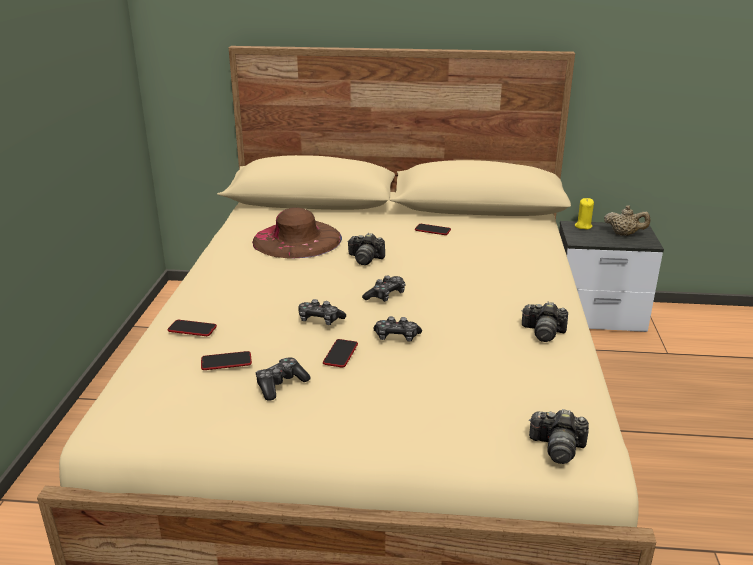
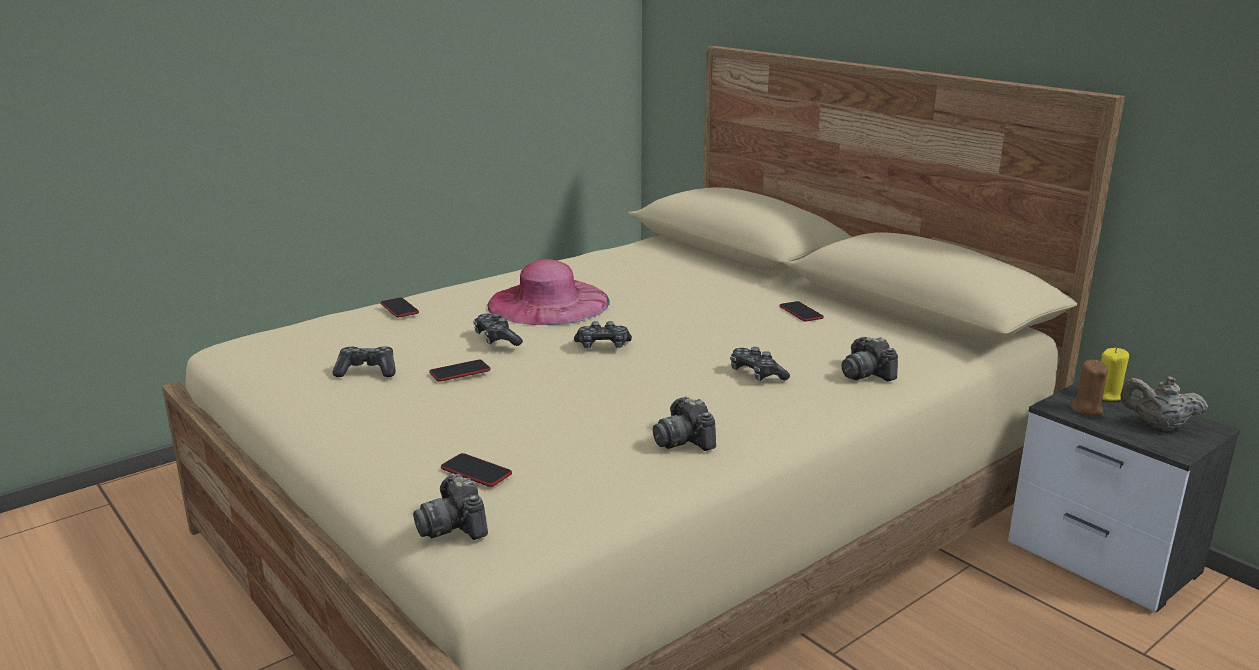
camera: 45 degrees right, 5 degrees down
phone [201,351,252,370] -> phone moved to [441,453,512,487]
brown hat [252,207,342,258] -> none
camera [347,233,385,265] -> camera moved to [842,337,898,382]
game controller [373,316,422,342] -> game controller moved to [730,347,790,381]
beige teapot [604,205,650,236] -> beige teapot turned 135 degrees clockwise [1120,376,1208,431]
none -> pink hat [487,259,610,325]
none -> brown candle [1071,360,1108,415]

